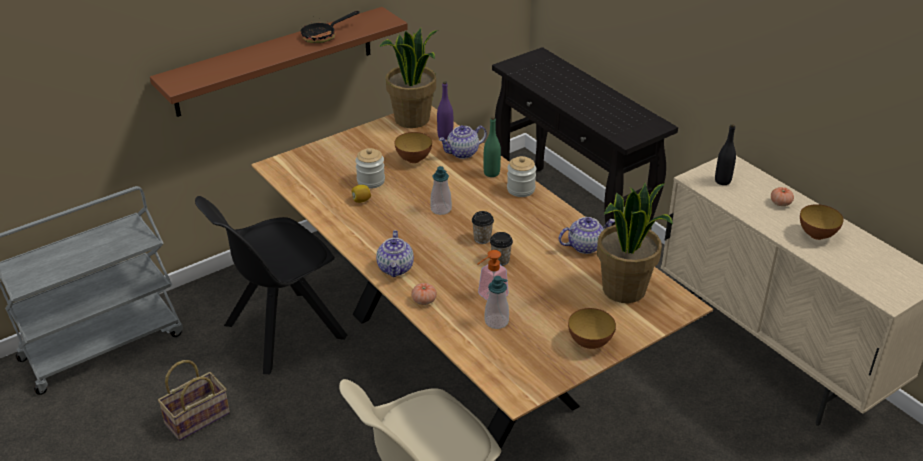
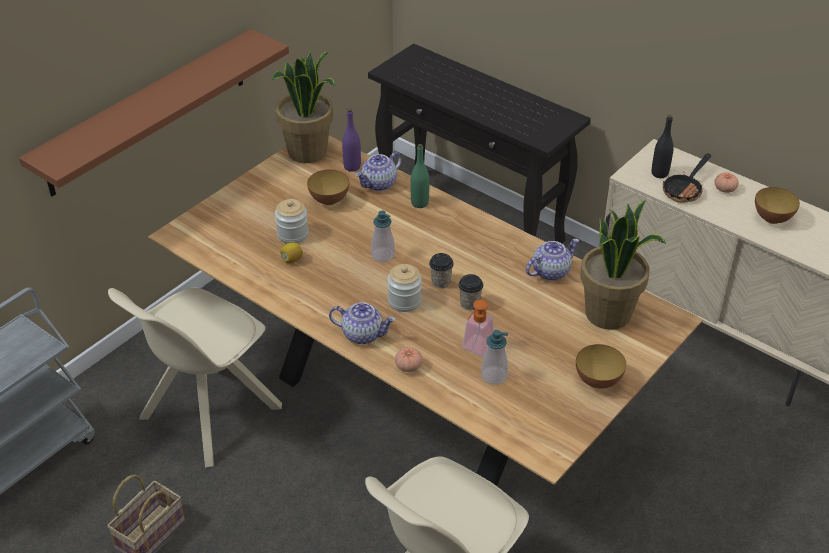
camera: 15 degrees left, 5 degrees up
black chair [195,196,347,374] -> beige chair [108,288,282,467]
frying pan [301,11,360,43] -> frying pan moved to [663,154,711,203]
teapot [376,230,414,277] -> teapot turned 60 degrees counterclockwise [329,302,396,344]
jar [507,156,536,197] -> jar moved to [387,264,422,312]

